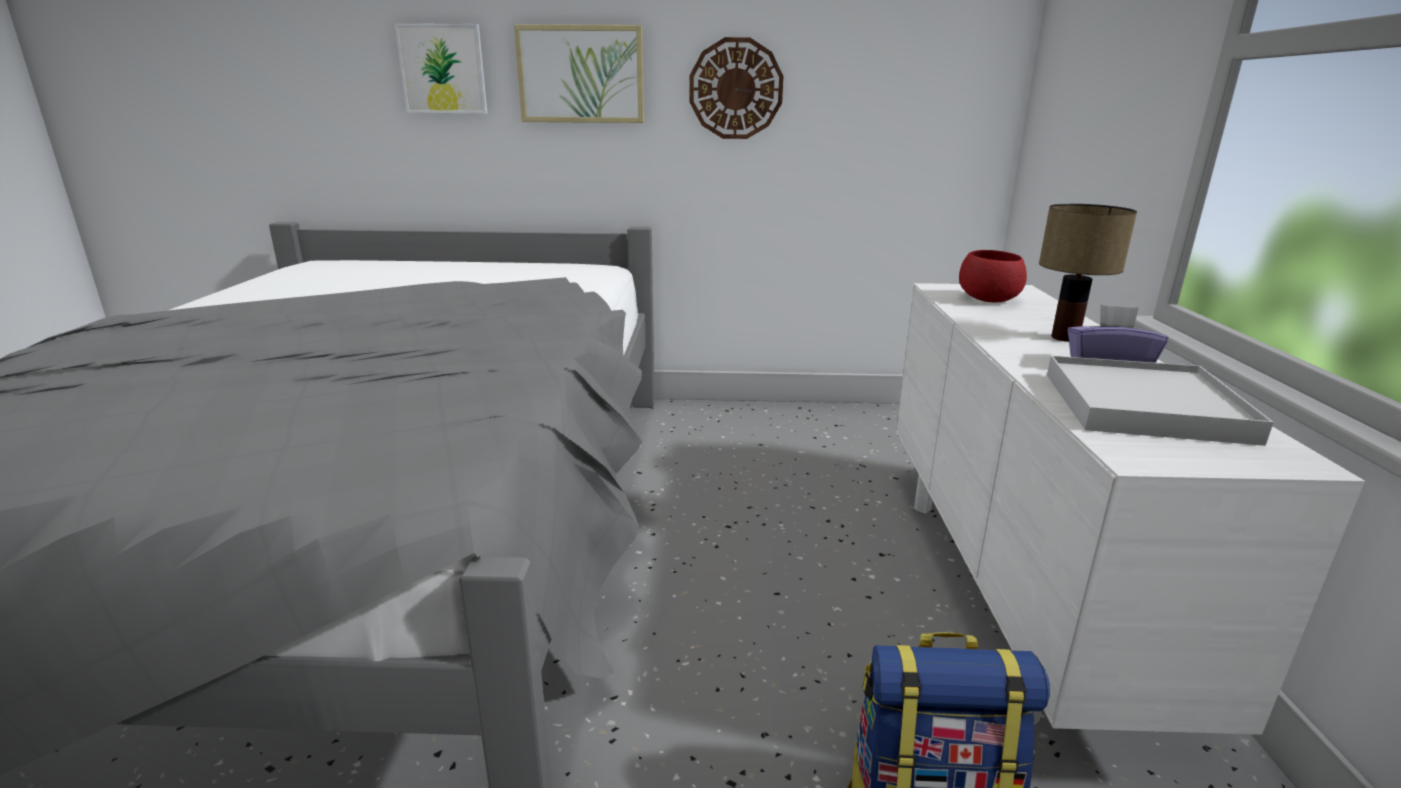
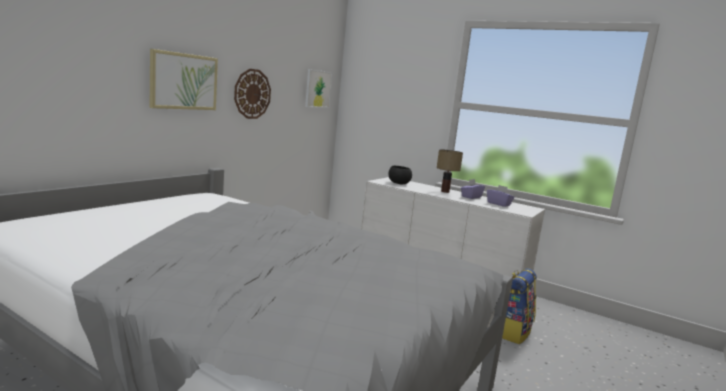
camera: 60 degrees left, 10 degrees down
picture [395,23,487,114] -> picture moved to [305,69,332,108]
red bowl [959,250,1027,302] -> black bowl [389,166,412,184]
white tray [1047,356,1274,446] -> purple tissue box [487,185,514,207]

